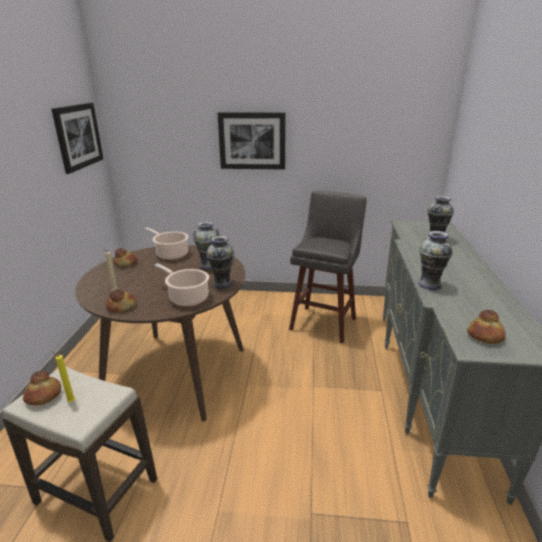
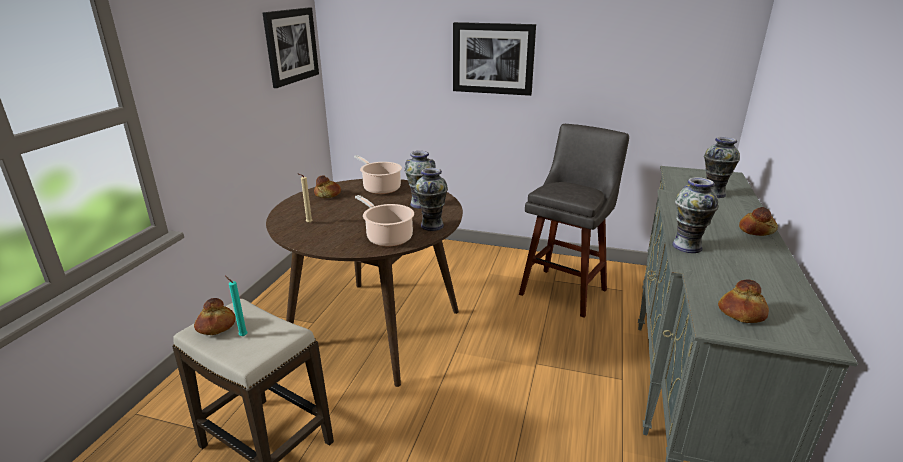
camera: 10 degrees right, 0 degrees up
yellow candle [51,351,75,402] -> turquoise candle [225,276,248,336]
bread [106,289,136,313] -> bread moved to [739,207,778,236]

